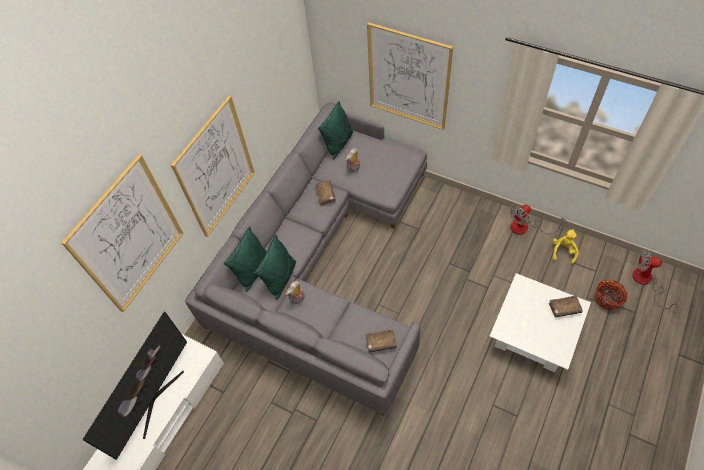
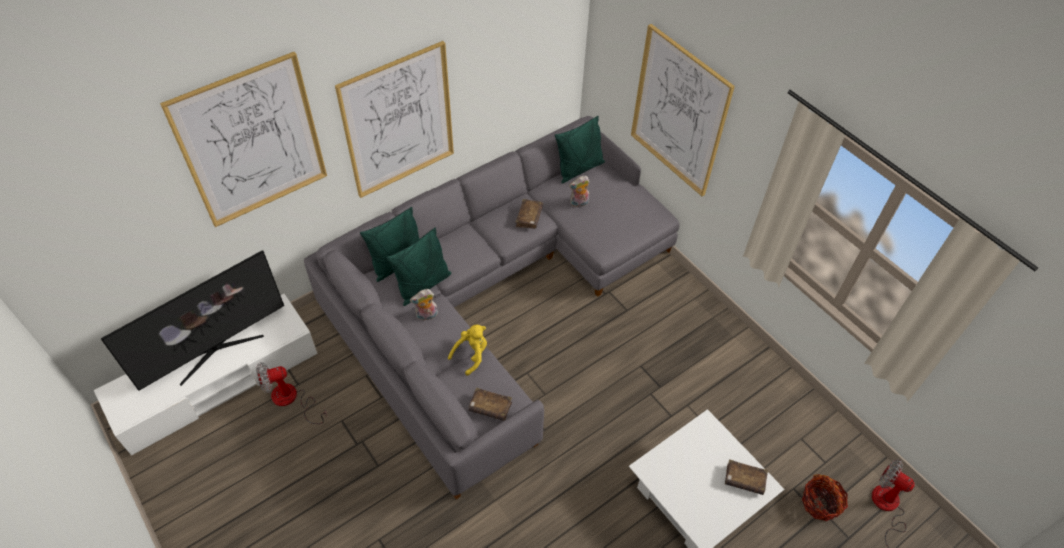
camera: 20 degrees right, 5 degrees down
fan [510,205,566,235] -> fan moved to [256,362,327,424]
yellow plush toy [552,229,579,265] -> yellow plush toy moved to [448,325,487,376]

